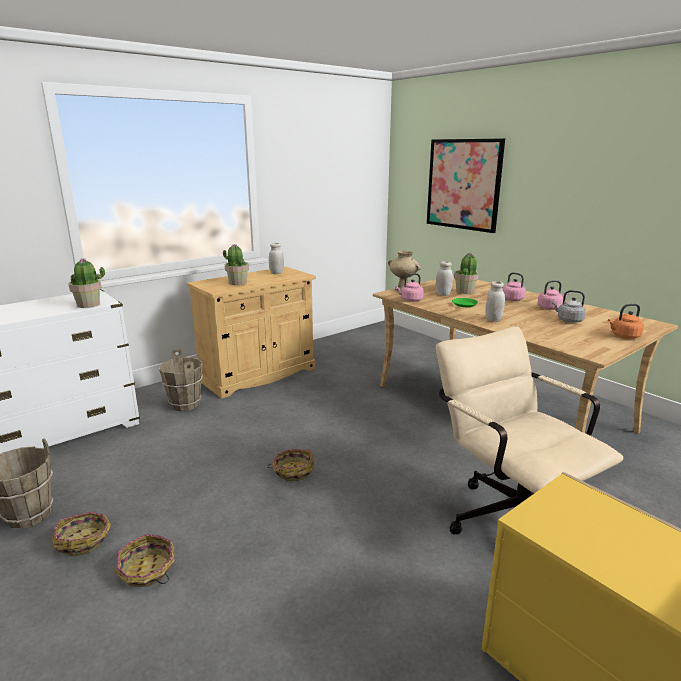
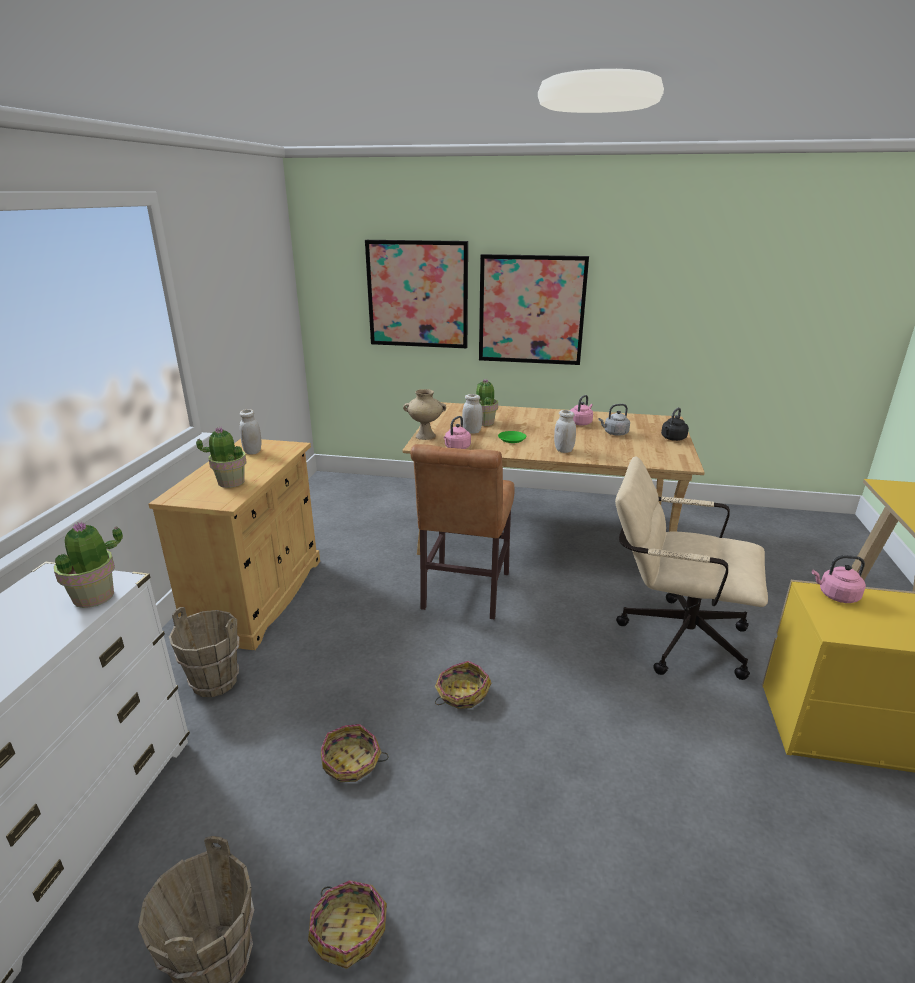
camera: 40 degrees left, 5 degrees up
basket [116,534,175,587] -> basket moved to [321,724,389,782]
pink kettle [502,272,526,301] -> pink kettle moved to [812,555,866,603]
orange kettle [608,304,644,339] -> black kettle [661,408,689,441]
none -> brown chair [410,444,514,619]
none -> picture [479,254,589,365]

